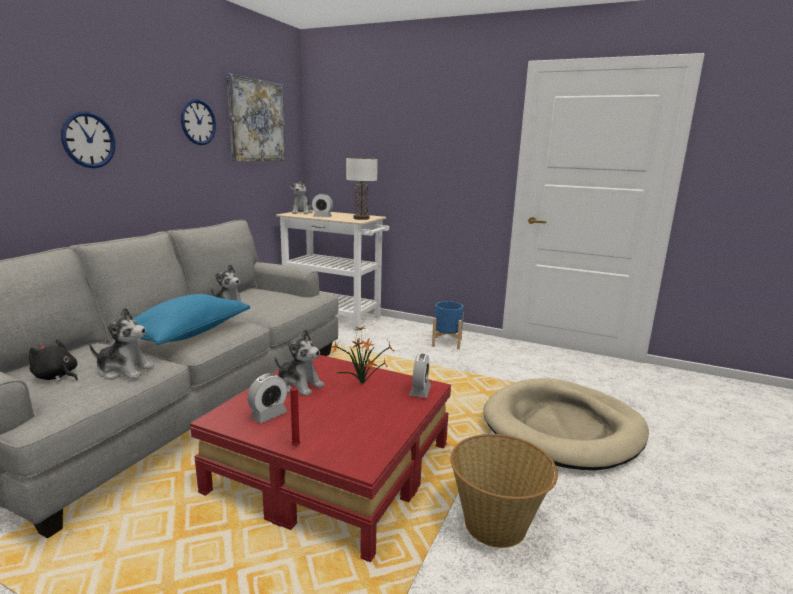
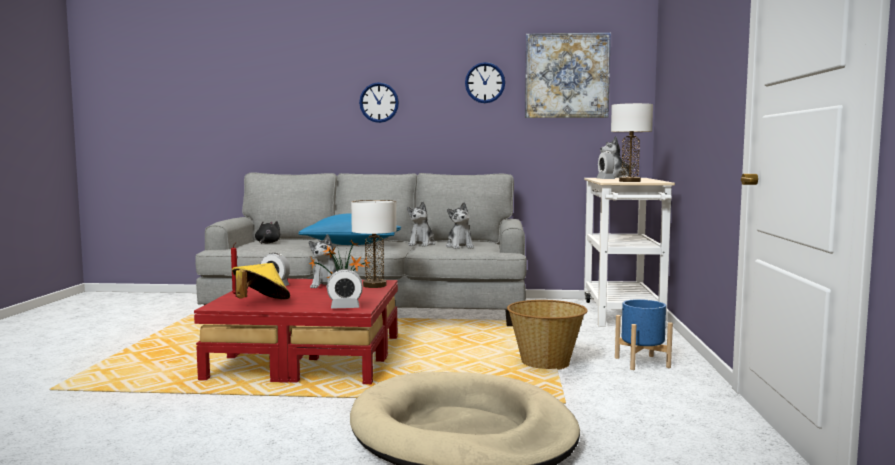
camera: 70 degrees right, 10 degrees down
plush toy [89,308,154,380] -> plush toy moved to [446,202,474,249]
basket [450,434,558,548] -> basket moved to [507,300,588,370]
none -> yellow hat [232,263,290,299]
none -> table lamp [351,200,396,288]

